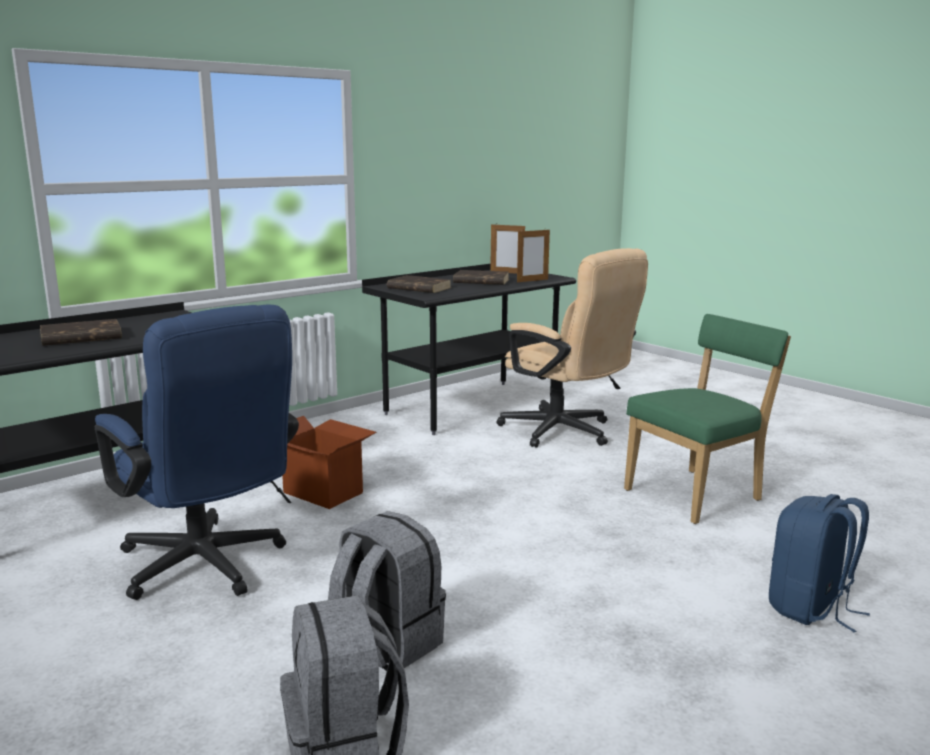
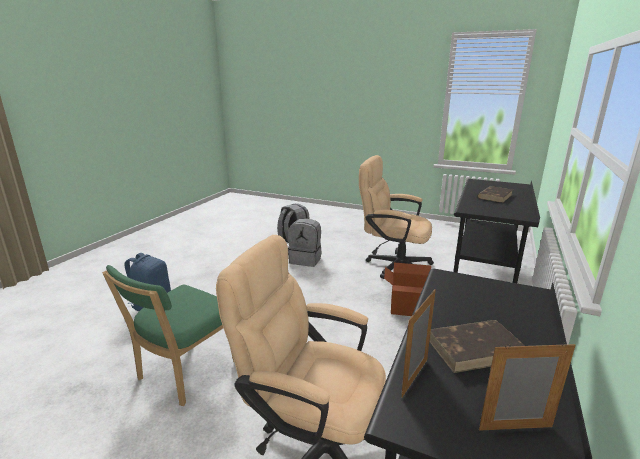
camera: 155 degrees right, 5 degrees up
blue office chair [95,305,299,600] -> beige office chair [359,155,434,279]
brown book [387,275,451,293] -> none

